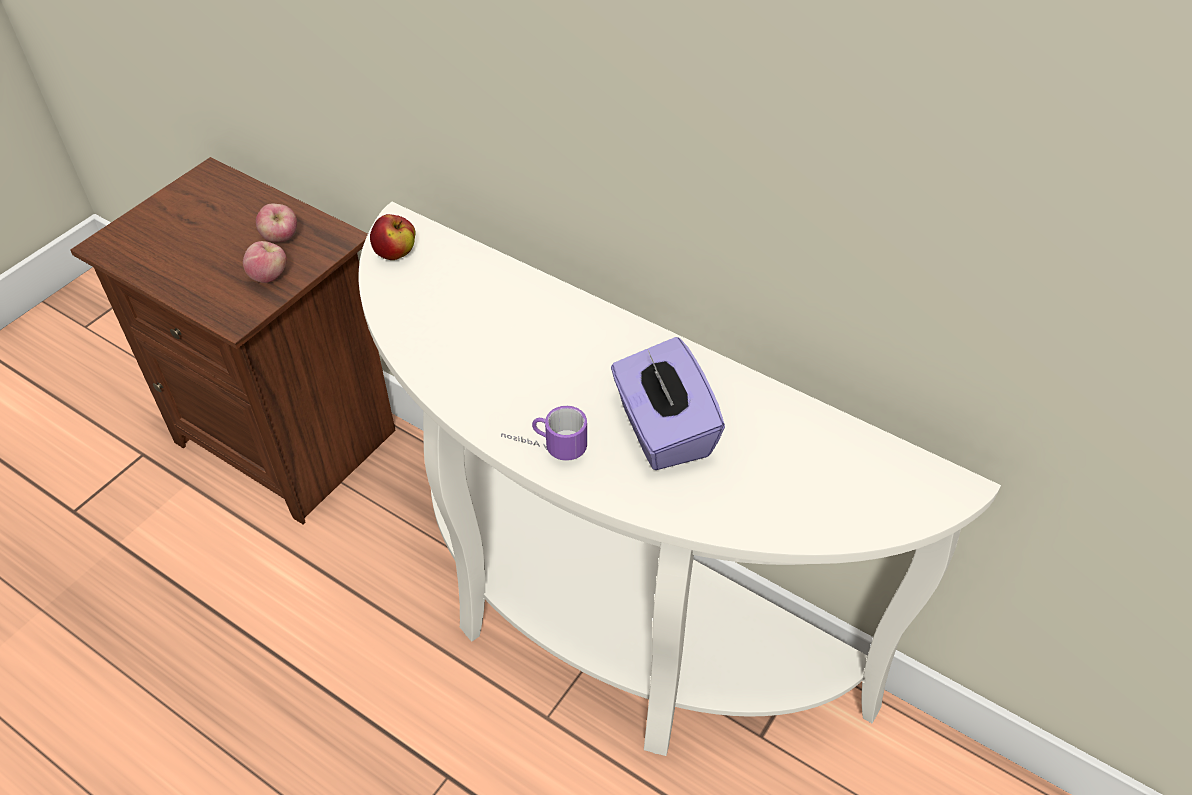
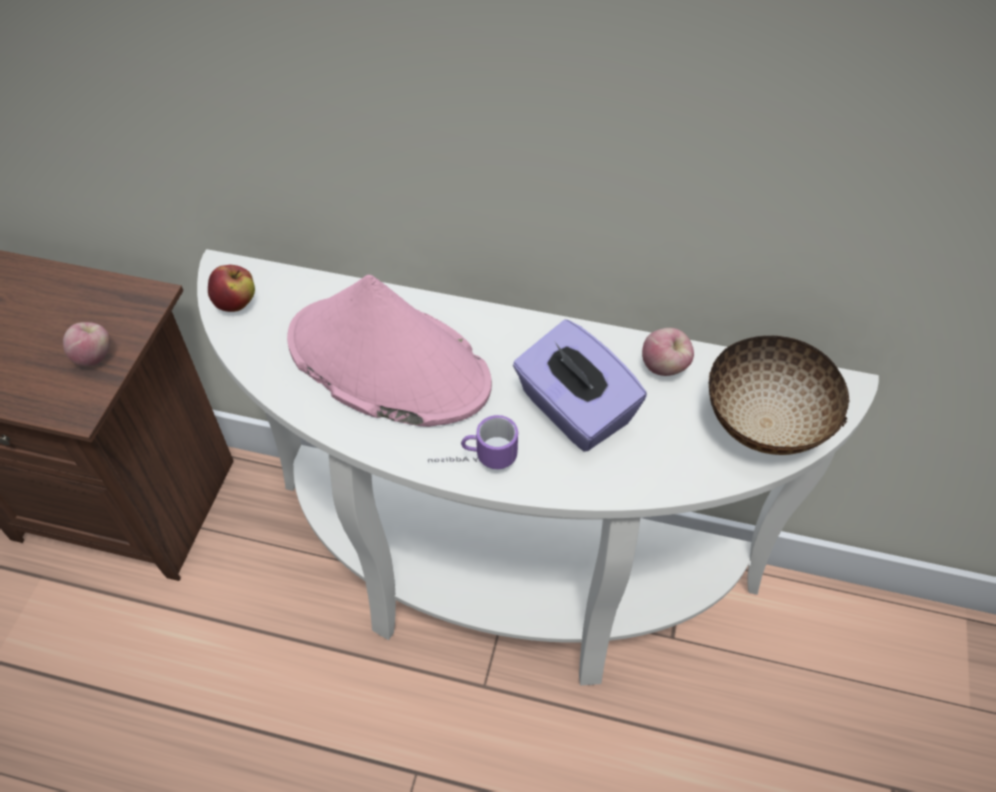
camera: 20 degrees left, 5 degrees up
apple [256,204,297,242] -> apple moved to [642,328,694,376]
none -> pink hat [287,275,492,427]
none -> bowl [709,336,850,455]

